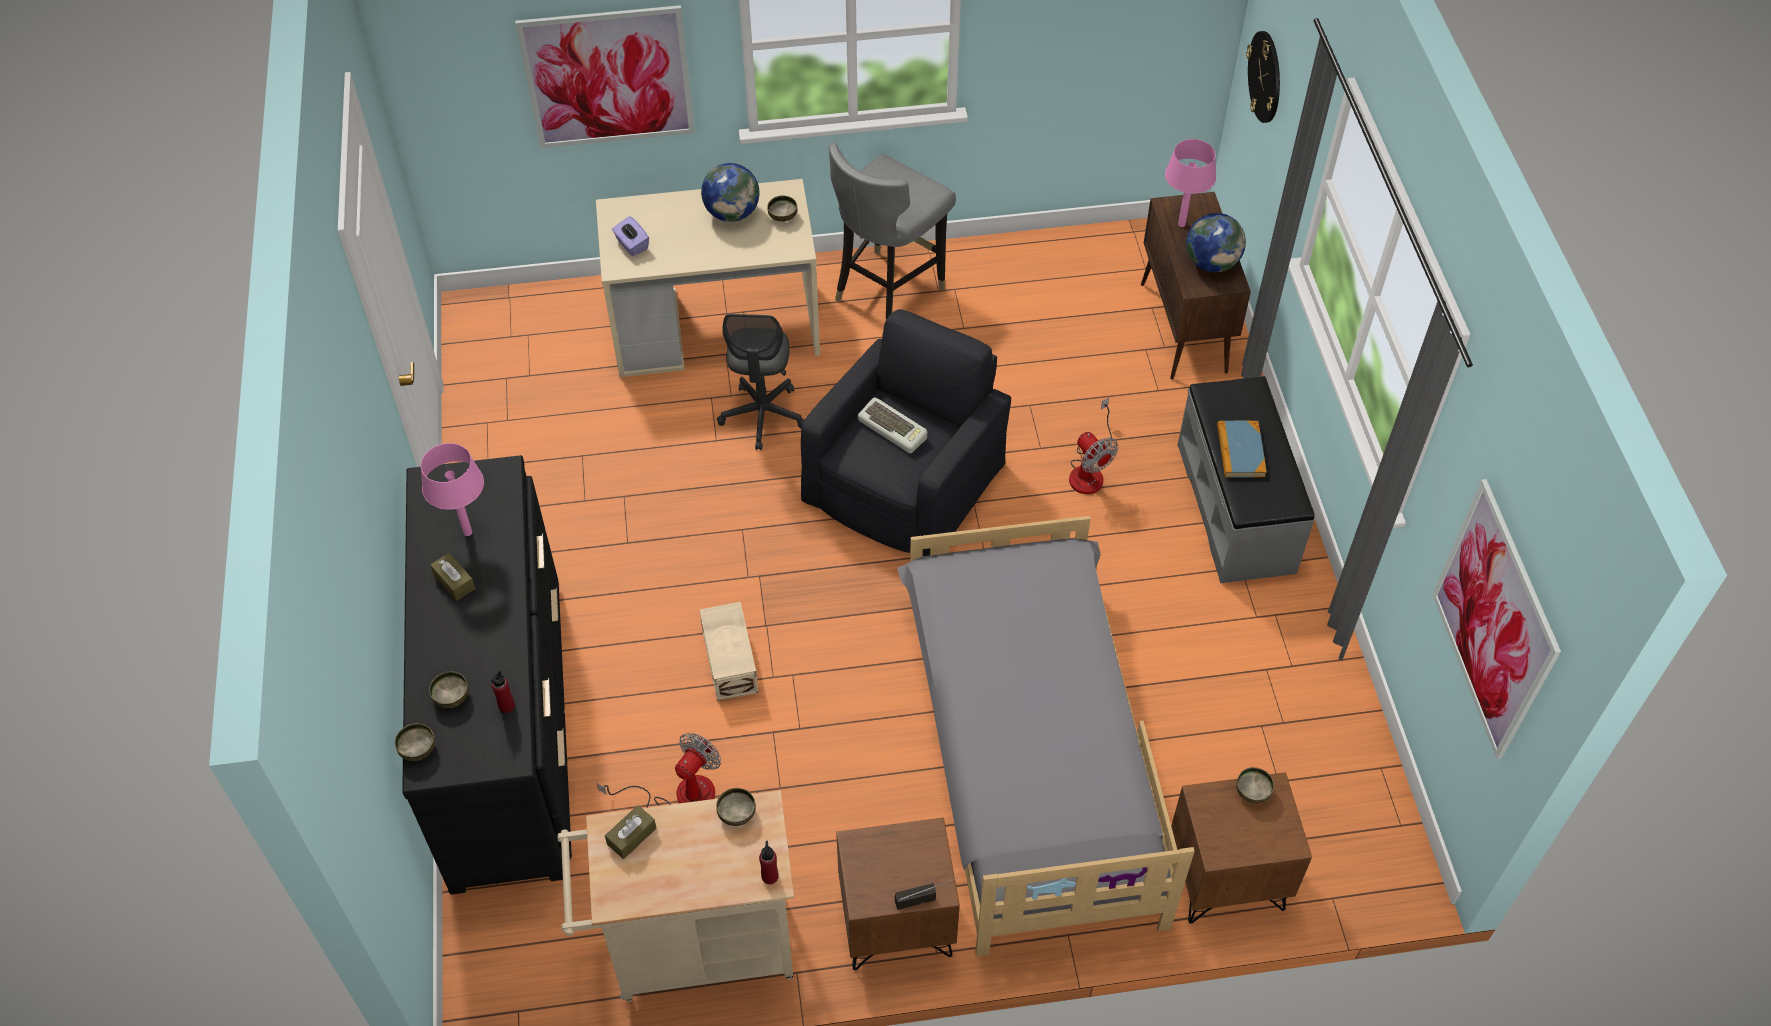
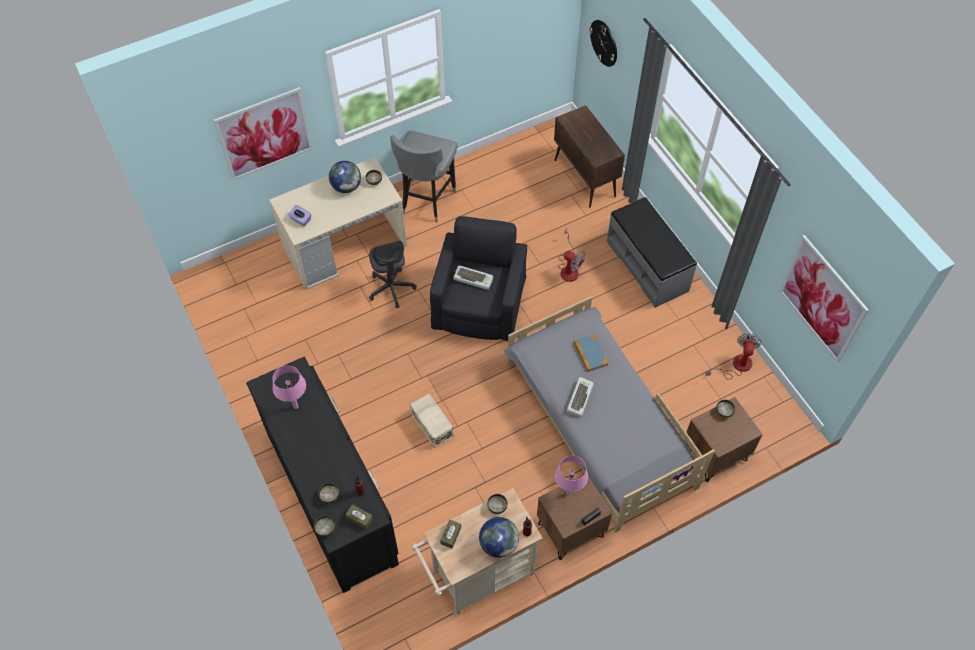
camera: 20 degrees left, 5 degrees up
brown tissue box [430,553,475,601] -> brown tissue box moved to [345,504,373,529]
fan [597,733,721,808] -> fan moved to [705,333,762,379]
pink table lamp [1165,139,1216,227] -> pink table lamp moved to [555,456,588,495]
globe [1186,213,1246,272] -> globe moved to [479,517,519,558]
book [1217,421,1267,478] -> book moved to [574,334,608,372]
none -> keyboard [567,377,594,417]

